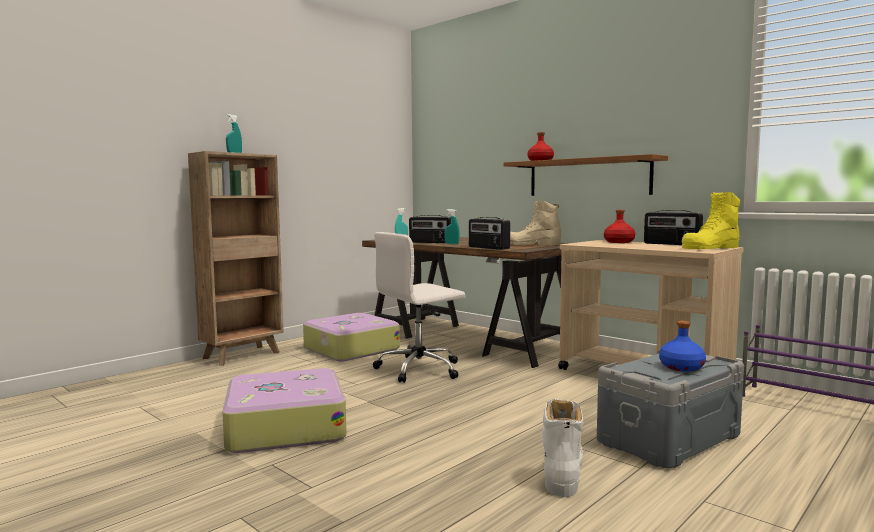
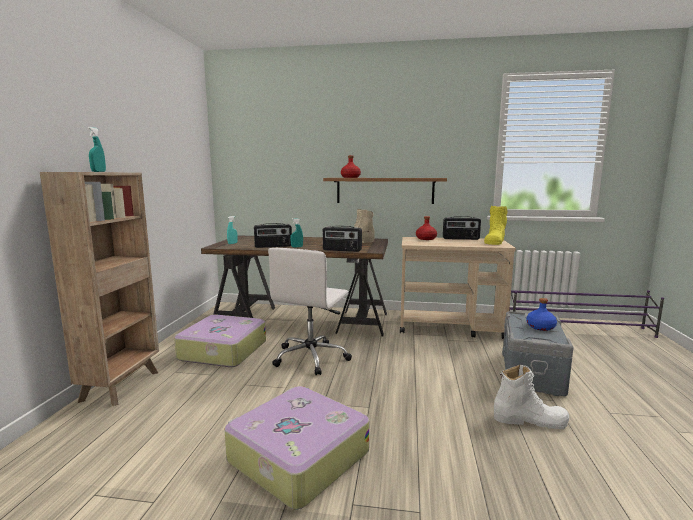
camera: 35 degrees left, 5 degrees up
white boot [543,399,583,497] -> white boot turned 120 degrees clockwise [494,365,569,429]

